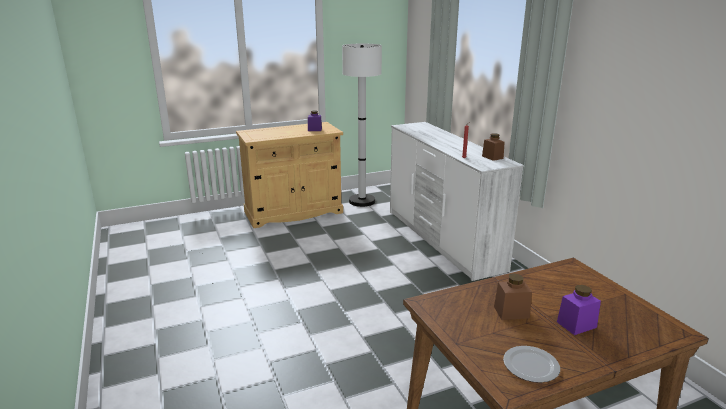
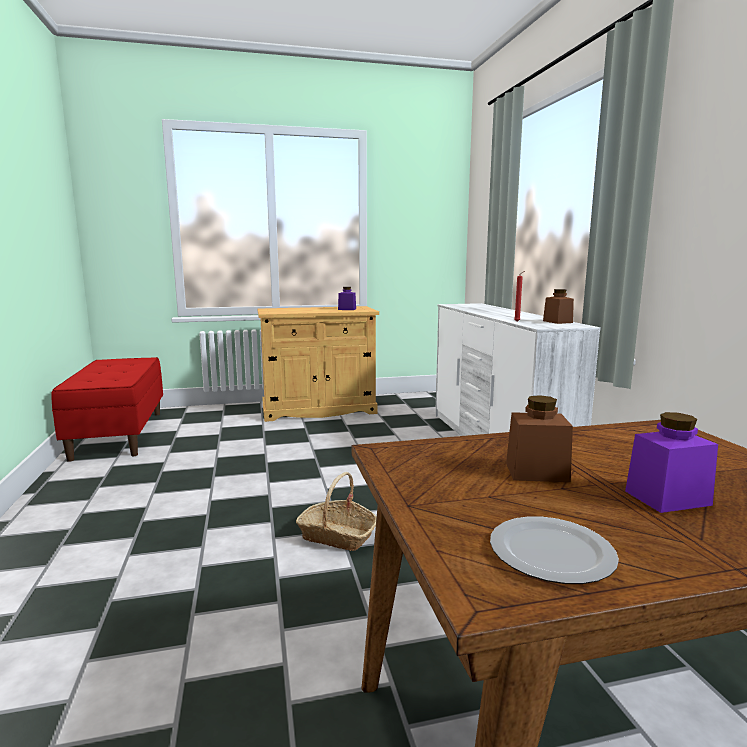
camera: 10 degrees right, 10 degrees down
white floor lamp [342,44,382,207] -> none
none -> red bench [51,357,163,462]
none -> basket [296,472,377,551]

